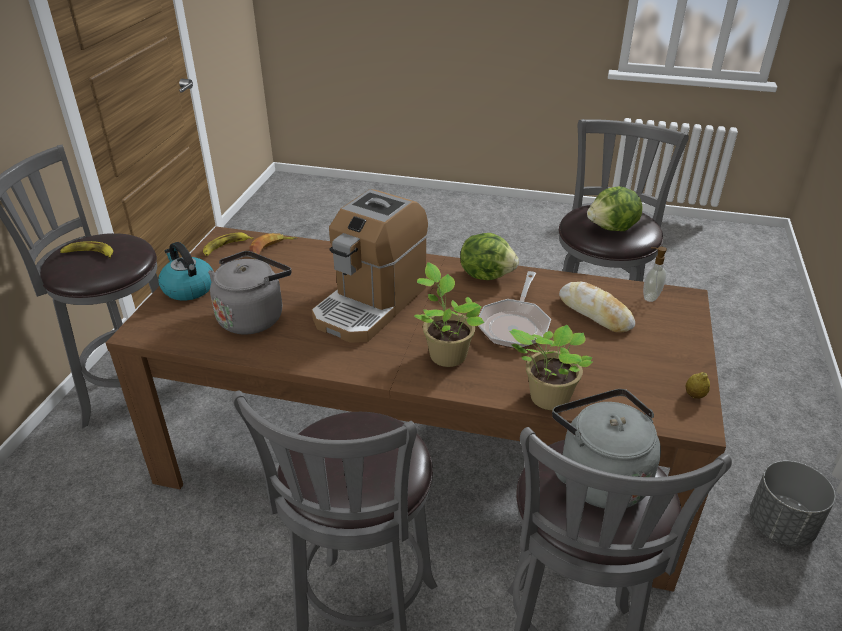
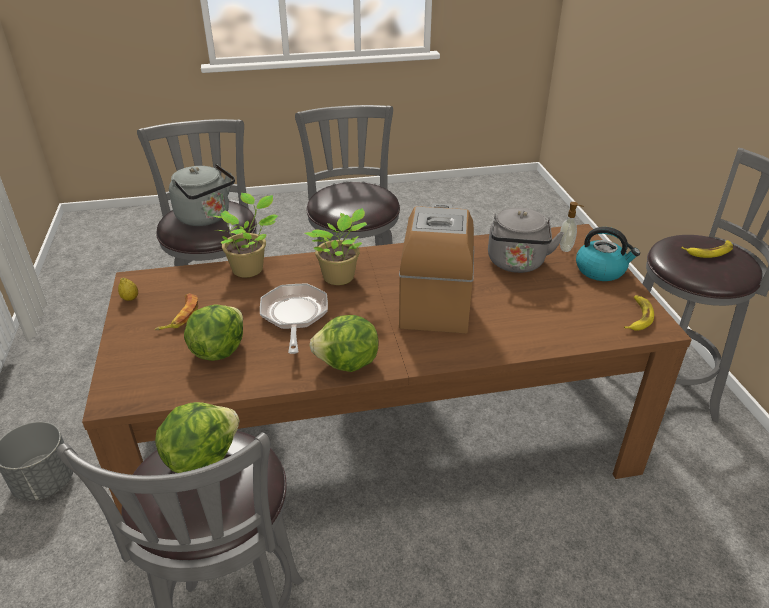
camera: 155 degrees right, 0 degrees up
banana [249,233,297,259] -> banana moved to [154,293,198,330]
bread [559,282,635,333] -> lettuce [184,305,243,361]
soap dispenser [643,247,667,302] -> soap dispenser moved to [560,202,584,252]

